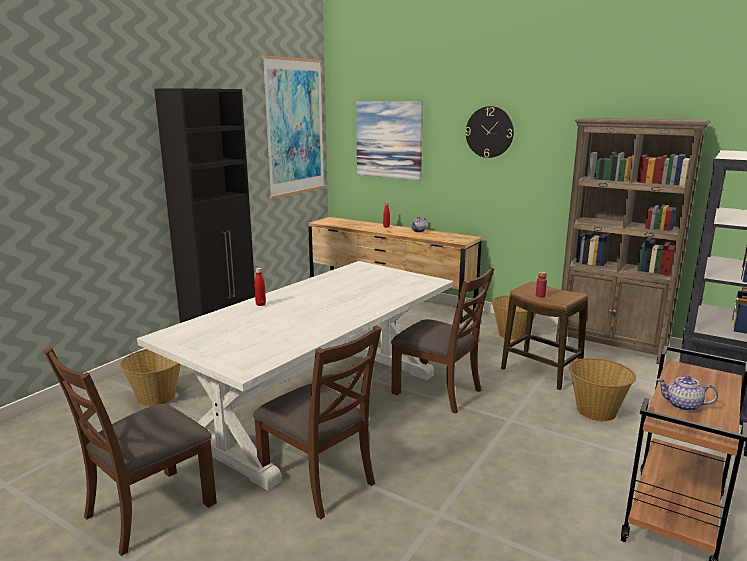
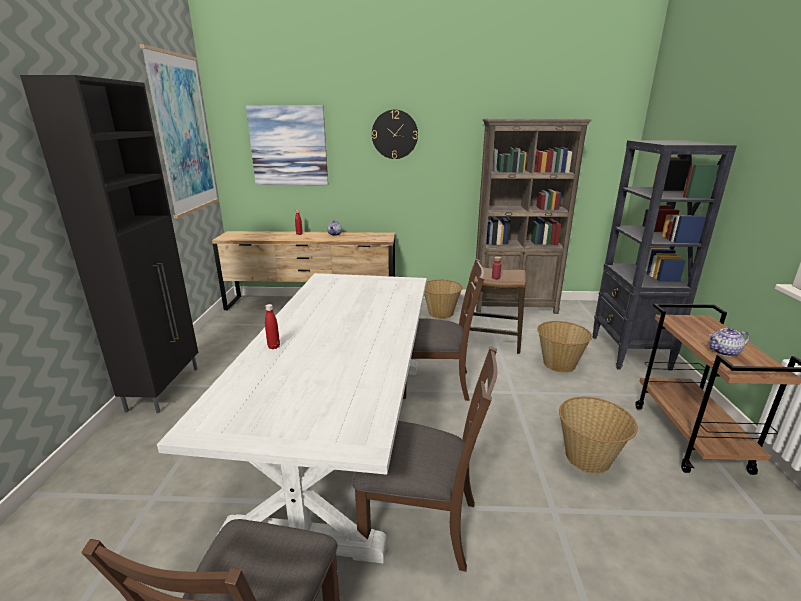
camera: 30 degrees left, 5 degrees up
basket [120,349,181,407] -> basket moved to [559,397,638,474]

